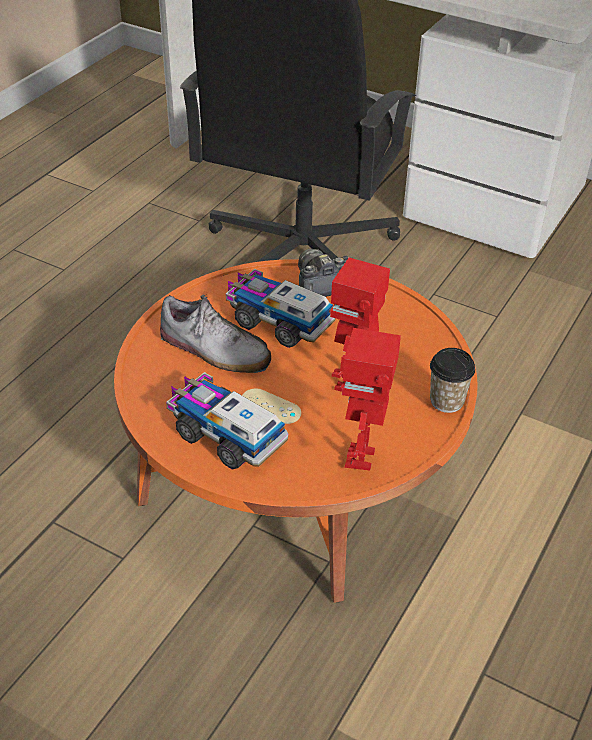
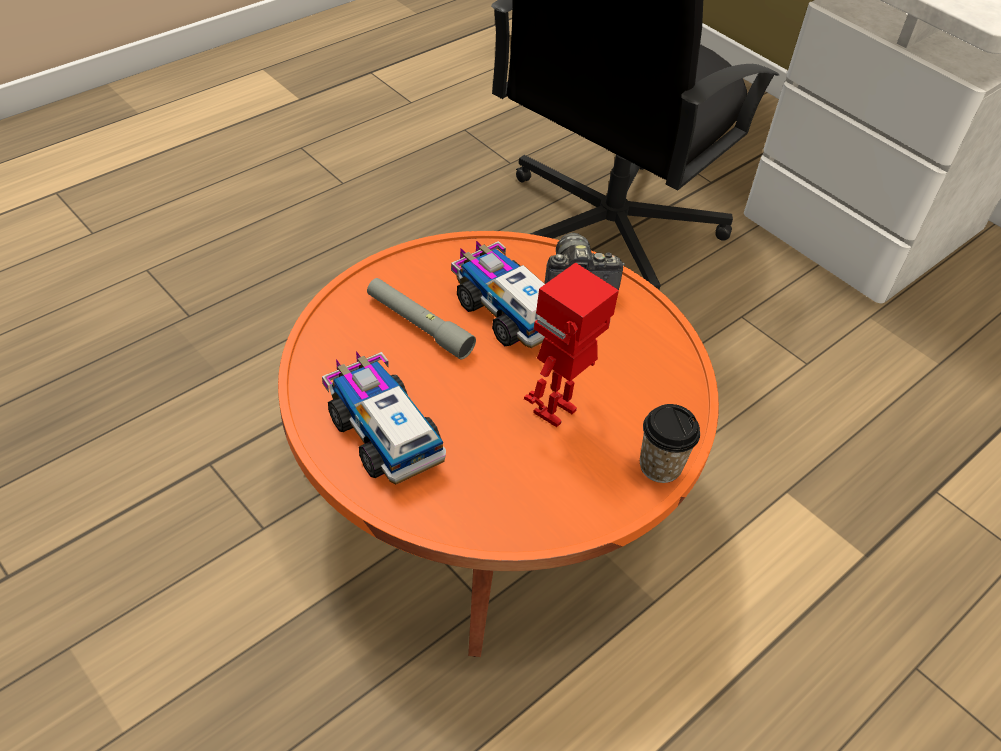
camera: 15 degrees right, 5 degrees up
shoe [160,294,271,373] -> grey flashlight [367,278,476,359]
beige game controller [242,388,301,424] -> none
toy robot [342,328,401,470] -> none

